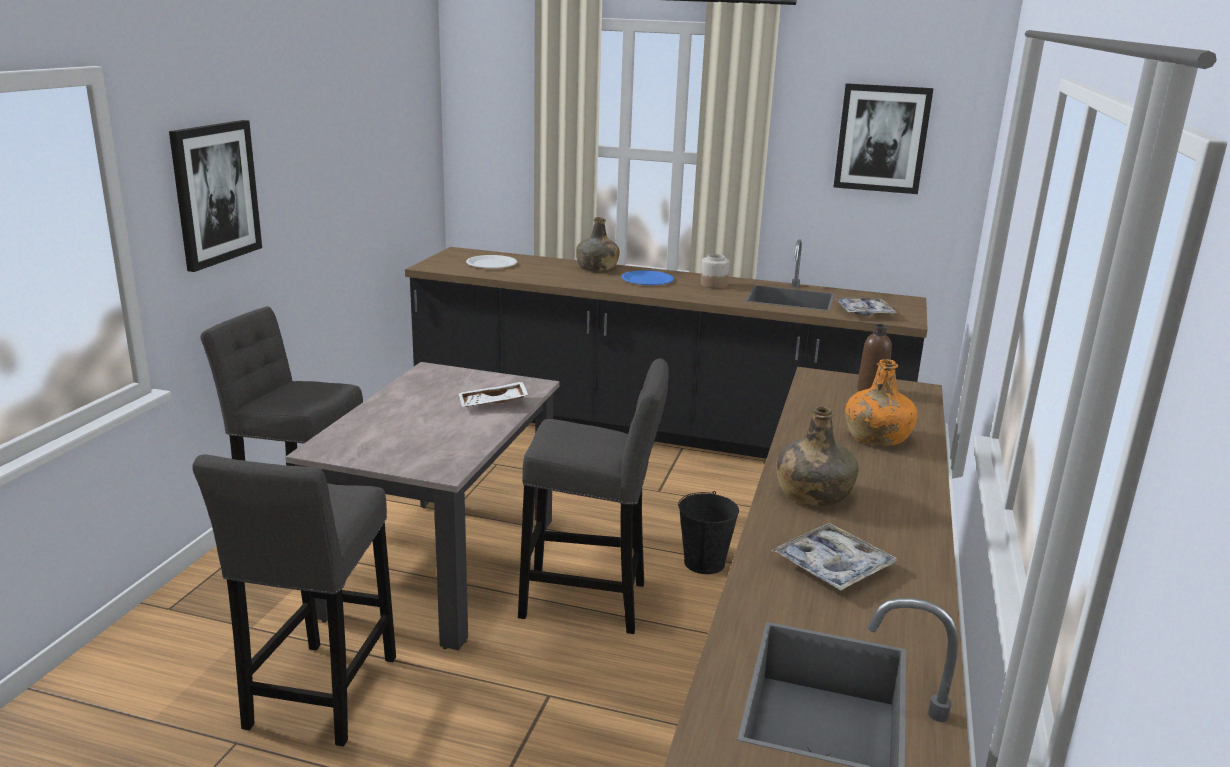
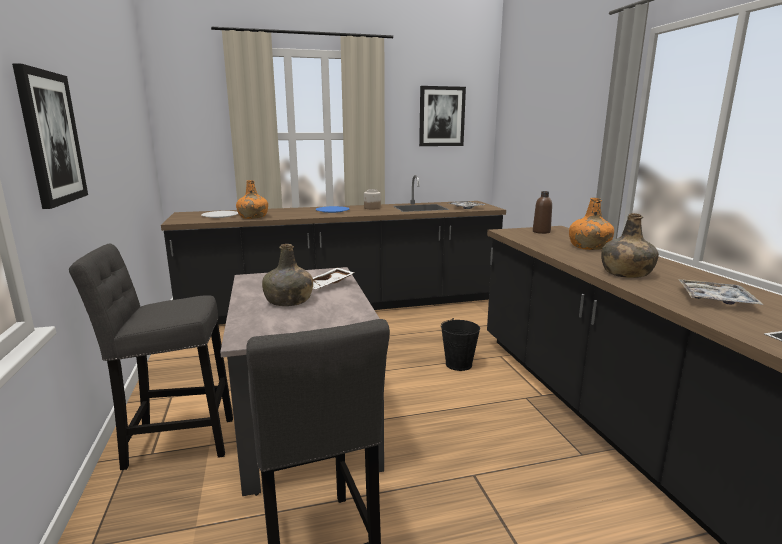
camera: 30 degrees left, 5 degrees down
grey stool [518,358,669,634] -> none
green bottle [576,217,620,272] -> green bottle moved to [262,244,313,306]
none -> orange bottle [236,180,268,219]

